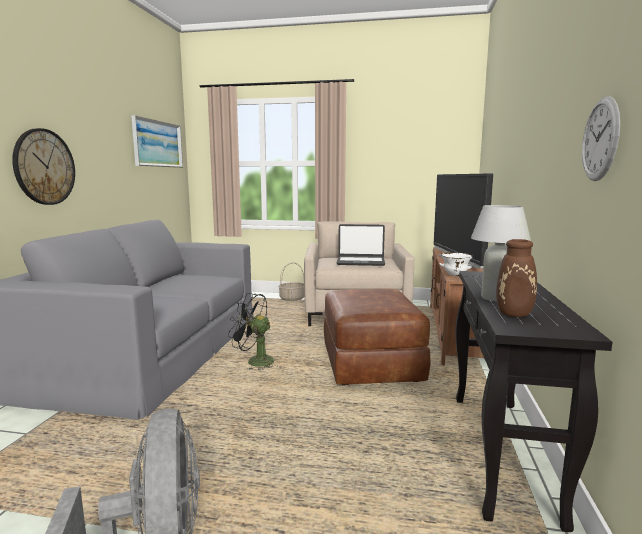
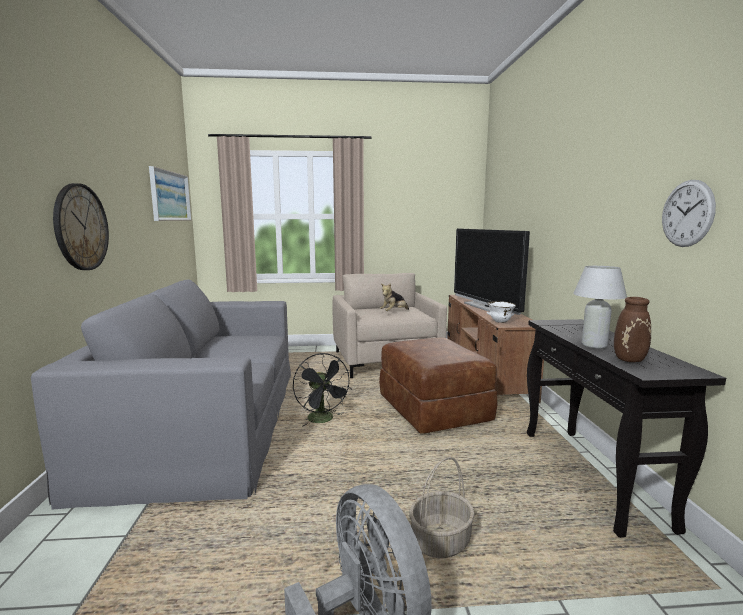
camera: 15 degrees left, 0 degrees up
black fan [228,293,275,371] -> black fan turned 120 degrees counterclockwise [293,353,352,426]
basket [278,262,304,301] -> basket moved to [409,457,475,558]
laptop [336,224,385,266] -> plush toy [380,283,409,311]

